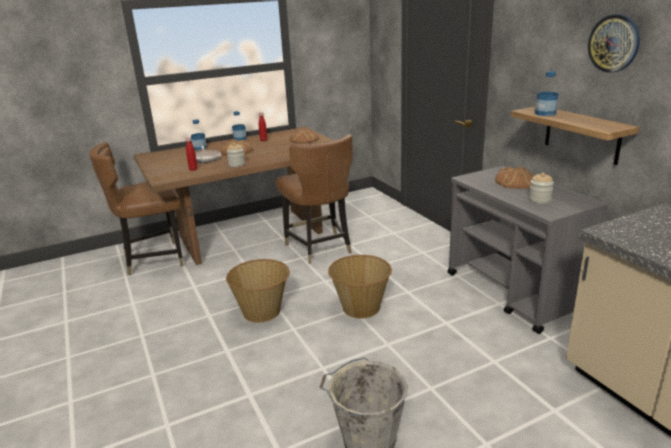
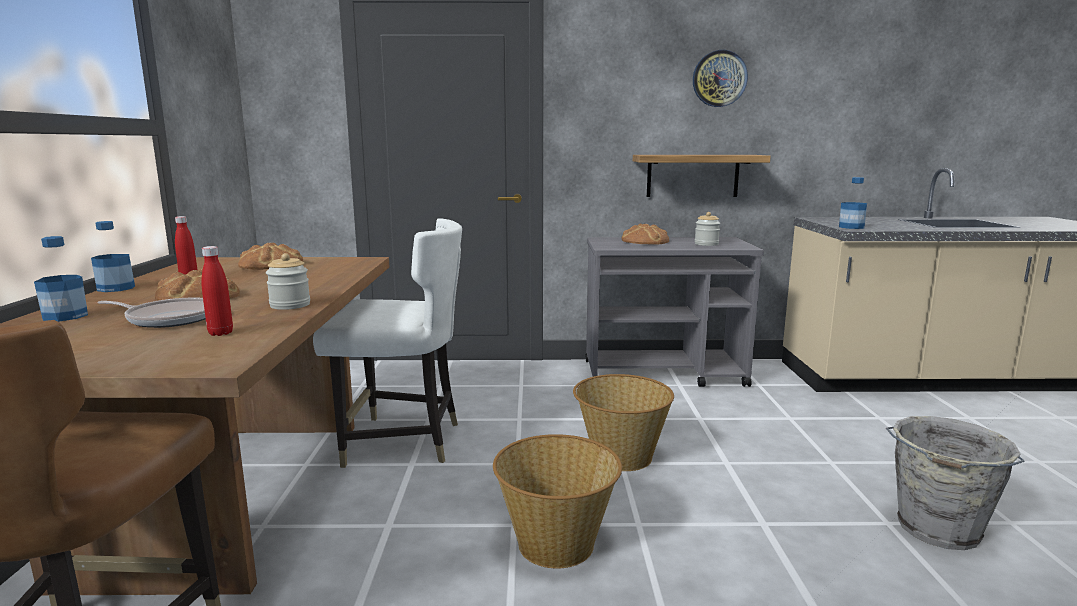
camera: 65 degrees left, 10 degrees down
brown chair [276,134,353,264] -> white chair [313,219,462,468]
bottle [535,71,558,116] -> bottle moved to [839,177,867,229]

